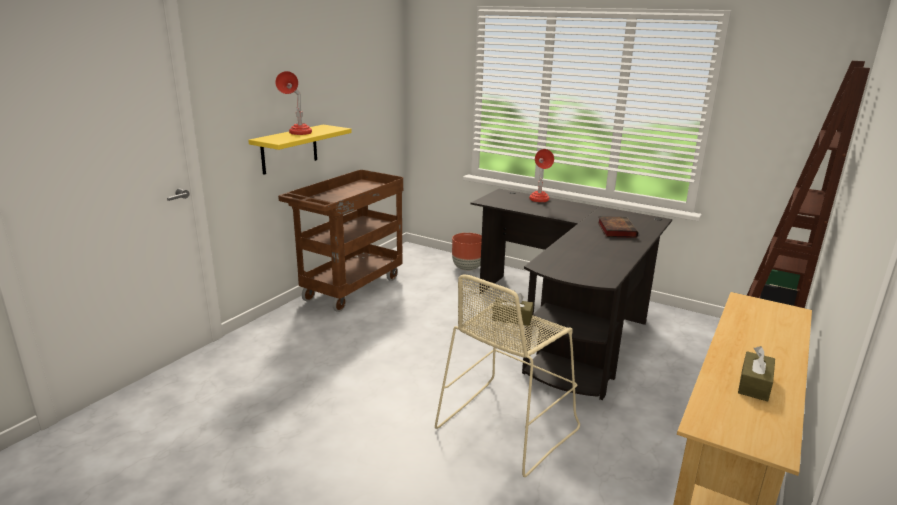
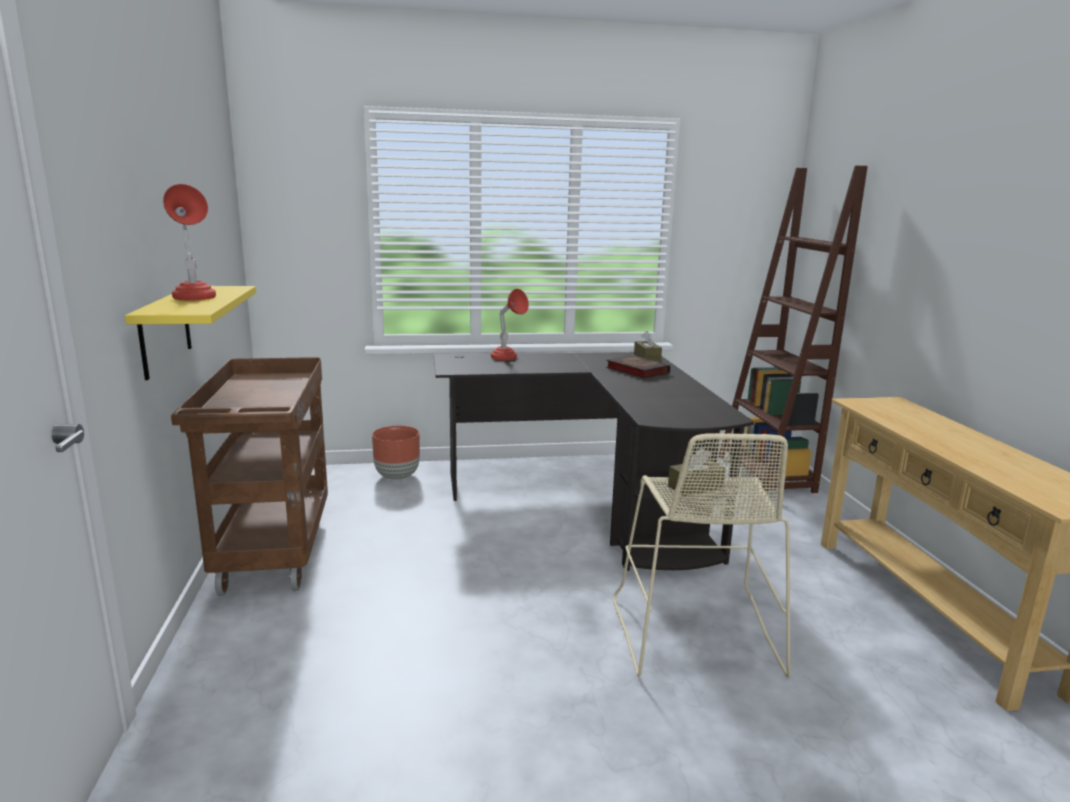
camera: 40 degrees left, 5 degrees down
brown tissue box [738,346,775,402] -> brown tissue box moved to [634,331,662,362]

